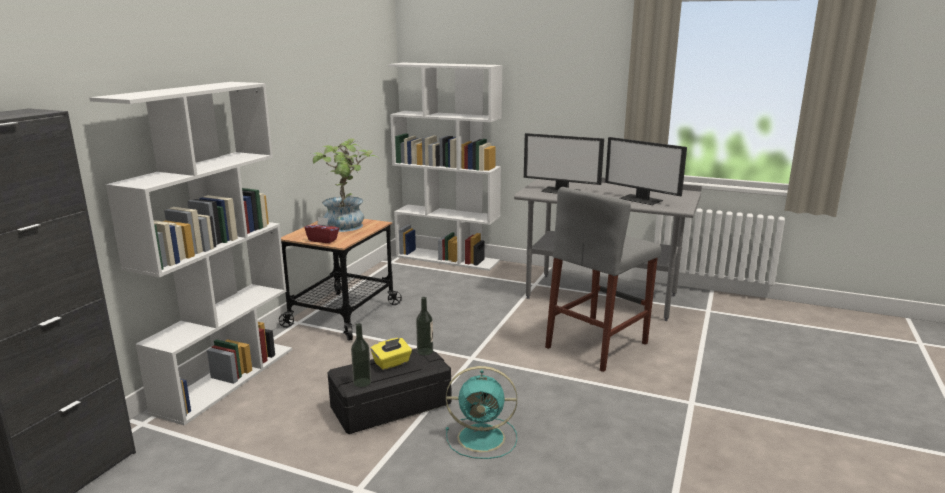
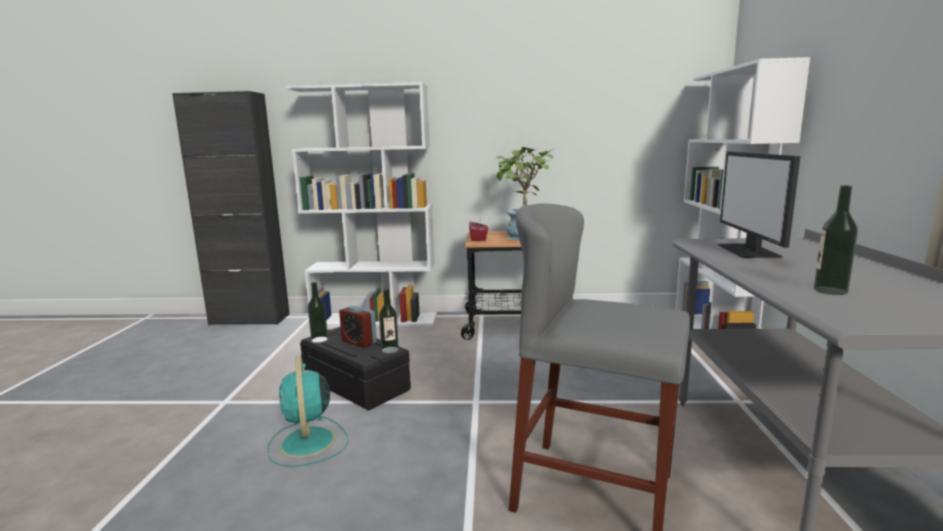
camera: 70 degrees right, 5 degrees down
yellow tissue box [371,338,412,370] -> alarm clock [339,306,377,348]
monitor [605,137,687,205] -> bottle [814,185,858,295]

